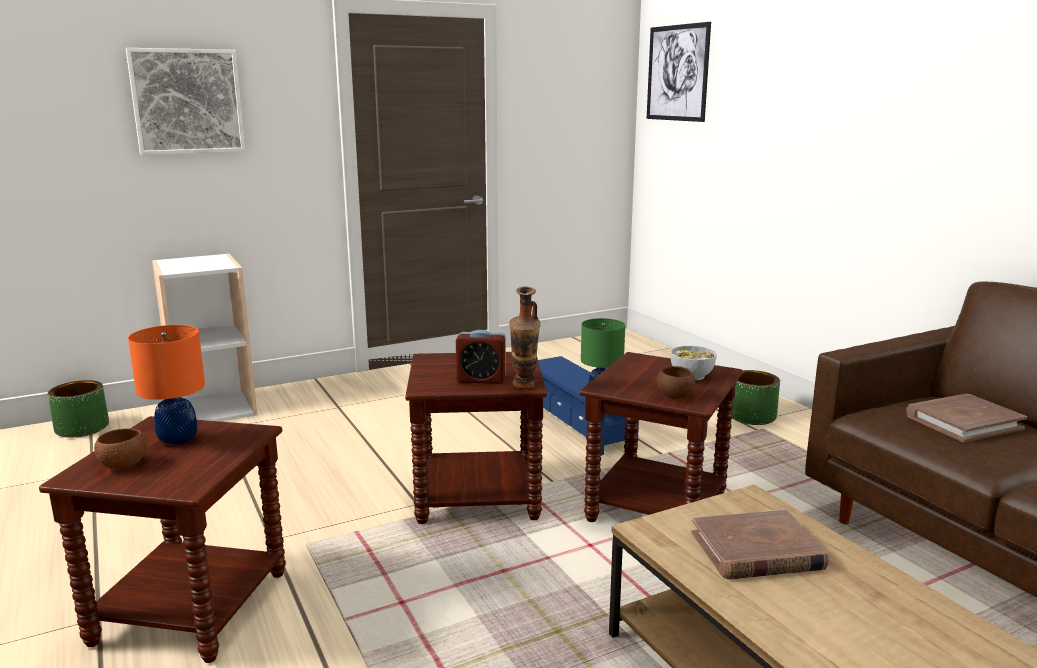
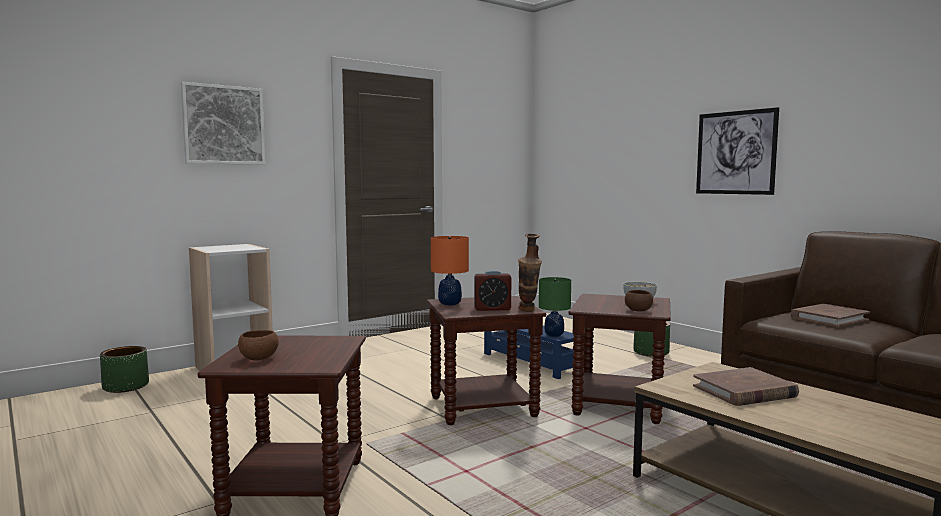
camera: 10 degrees left, 10 degrees down
orange table lamp [128,325,205,445] -> orange table lamp moved to [431,236,469,305]
picture [647,22,711,122] -> picture moved to [696,107,779,195]

